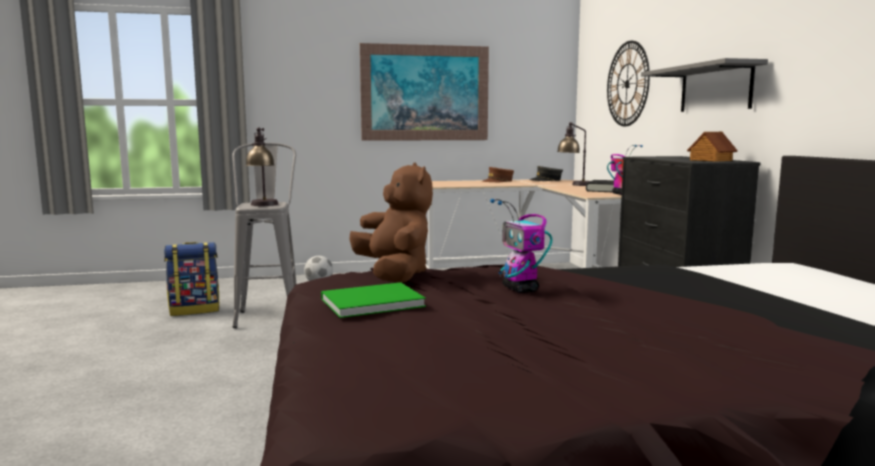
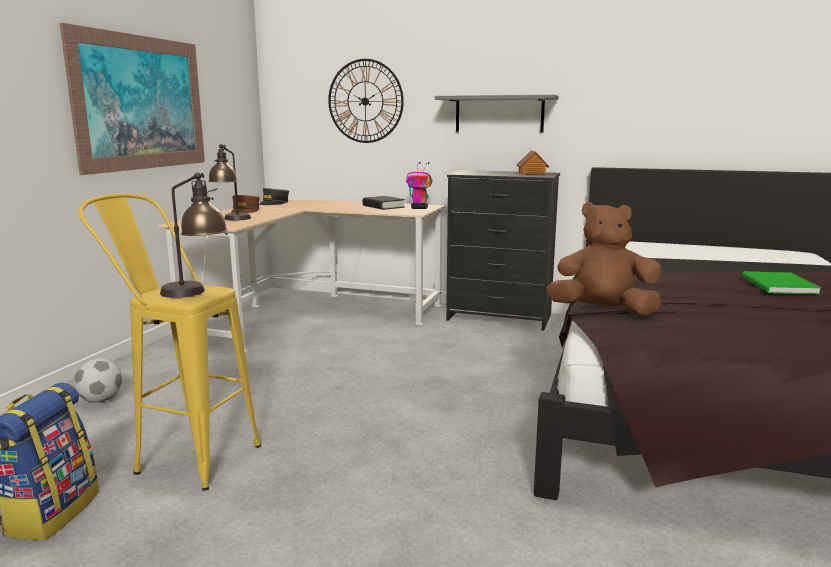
camera: 60 degrees left, 5 degrees up
grey stool [232,143,296,328] -> yellow stool [78,193,261,491]
green book [321,282,426,318] -> green book moved to [742,272,821,294]
toy robot [490,199,553,293] -> none
table lamp [557,122,590,186] -> table lamp moved to [208,144,251,221]

